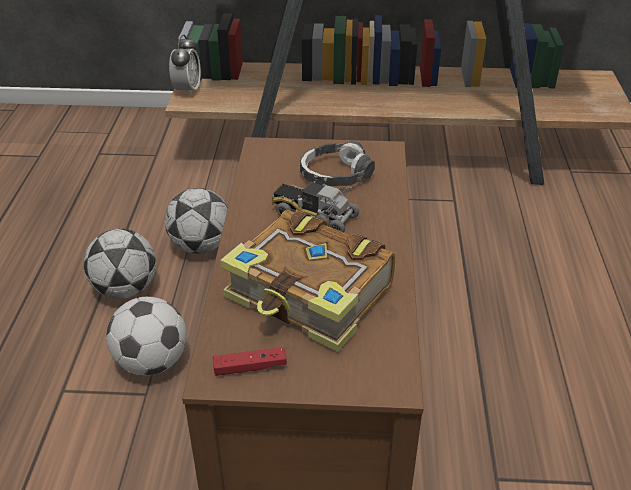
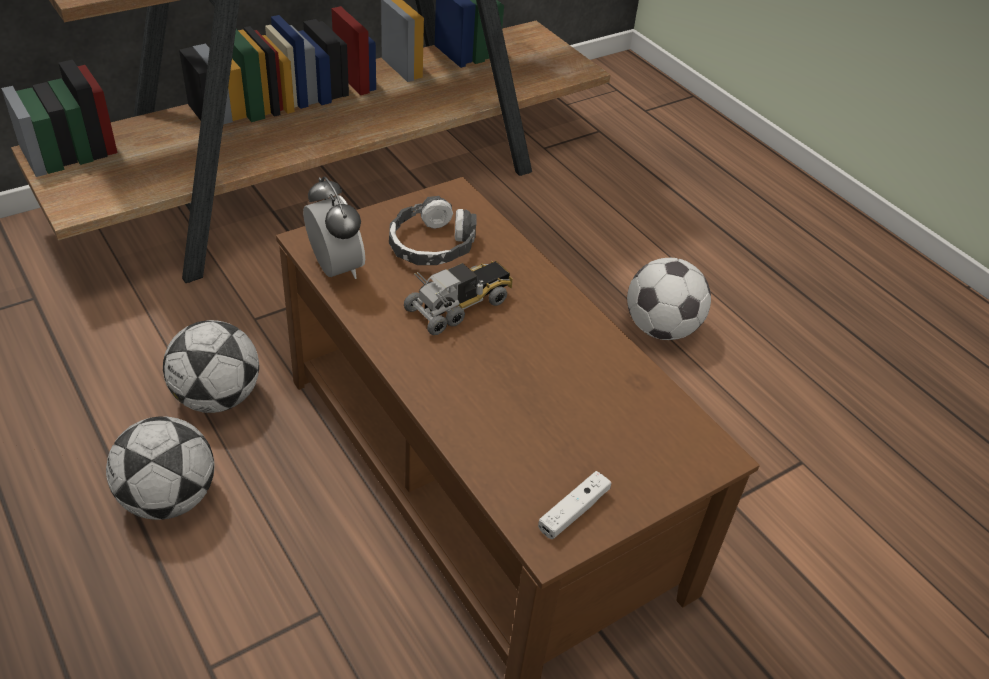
camera: 40 degrees left, 5 degrees up
football [106,297,187,376] -> football moved to [627,258,711,340]
alarm clock [169,35,201,96] -> alarm clock moved to [303,176,365,279]
red game controller [213,347,287,376] -> white game controller [538,471,611,539]
book [220,210,395,352] -> none
toy truck [272,182,359,232] -> toy truck turned 150 degrees clockwise [404,261,513,335]

